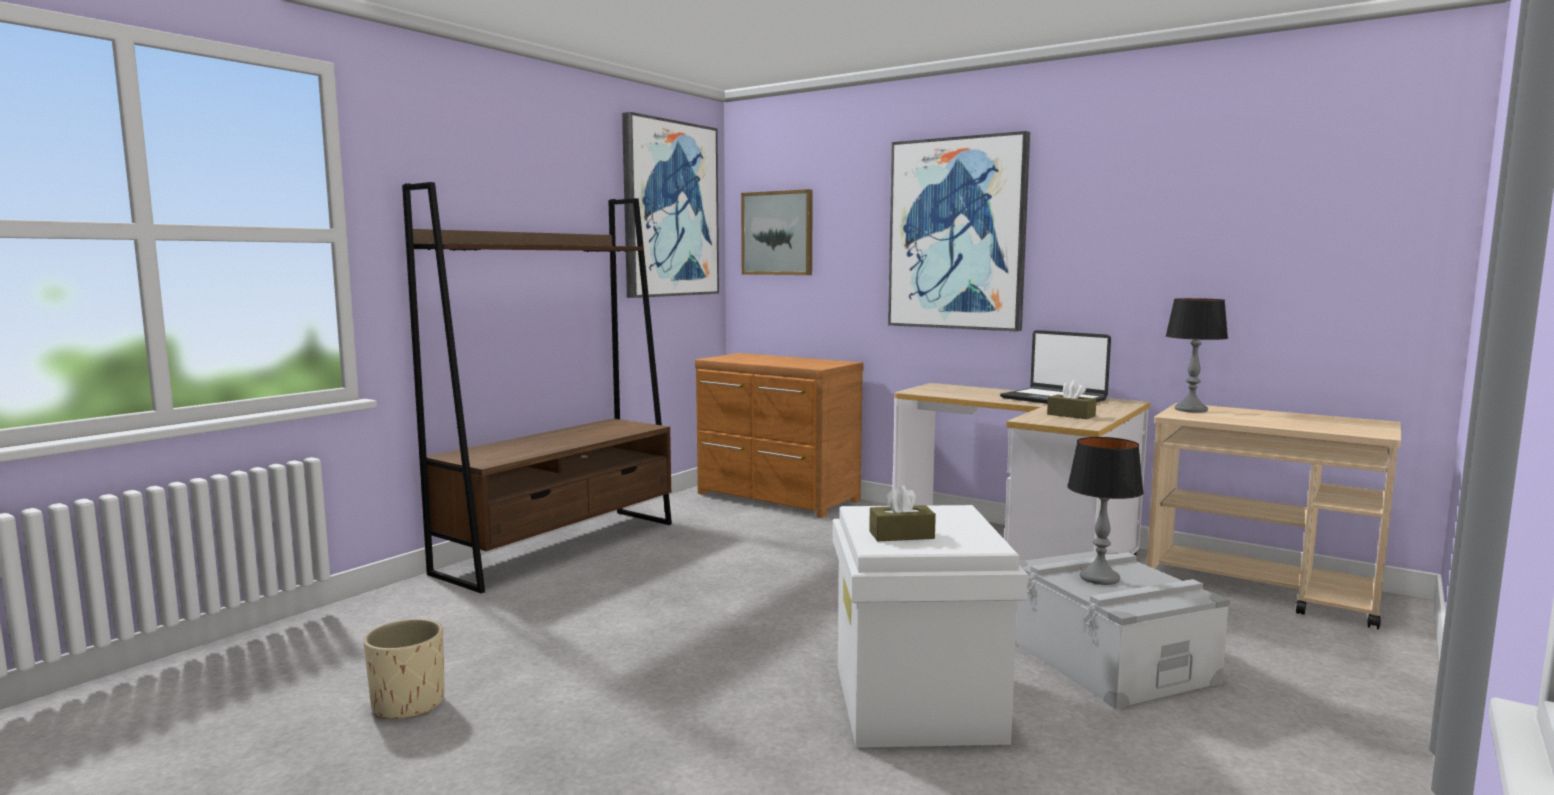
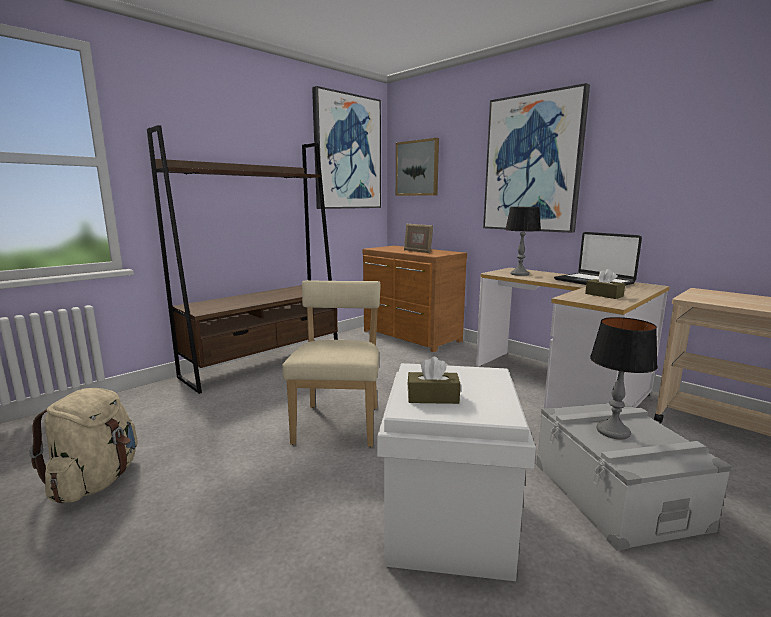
camera: 10 degrees right, 5 degrees up
beige planter [363,619,445,719] -> beige backpack [30,388,138,503]
table lamp [1166,298,1228,413] -> table lamp moved to [505,207,541,276]
none -> beige chair [282,280,381,447]
none -> picture frame [404,224,433,253]

